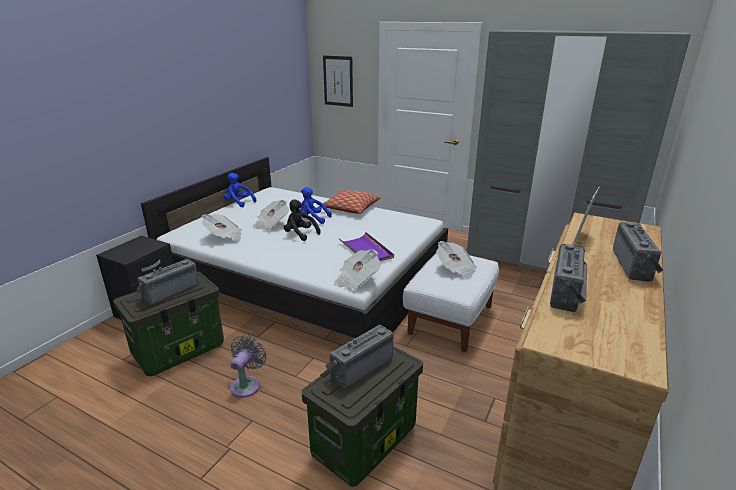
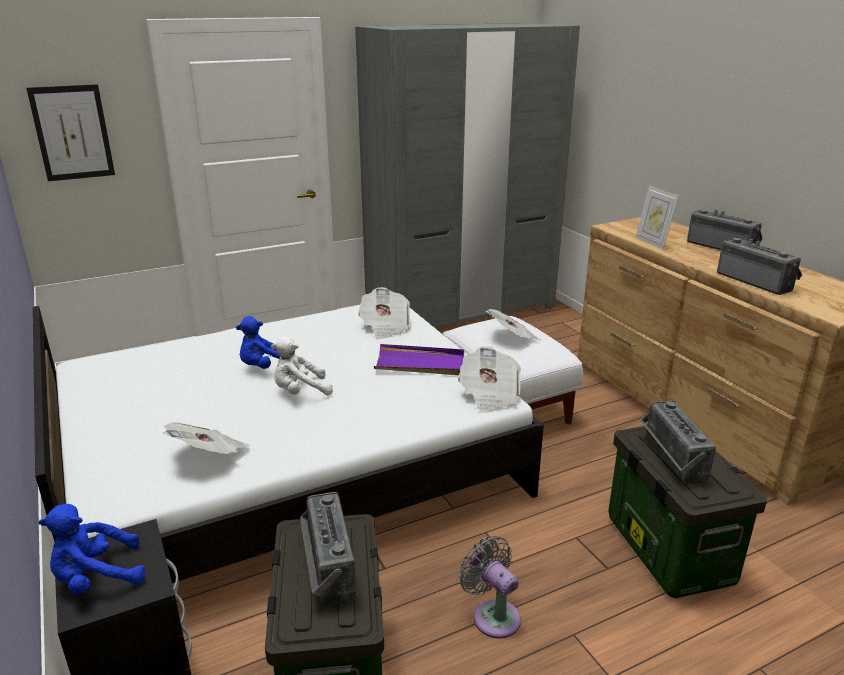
camera: 55 degrees left, 0 degrees up
blue plush toy [224,173,256,207] -> blue plush toy moved to [39,504,146,595]
newspaper [252,200,289,230] -> newspaper moved to [358,287,410,339]
black plush toy [284,199,321,241] -> white plush toy [271,337,333,396]
pillow [322,190,381,214] -> none

